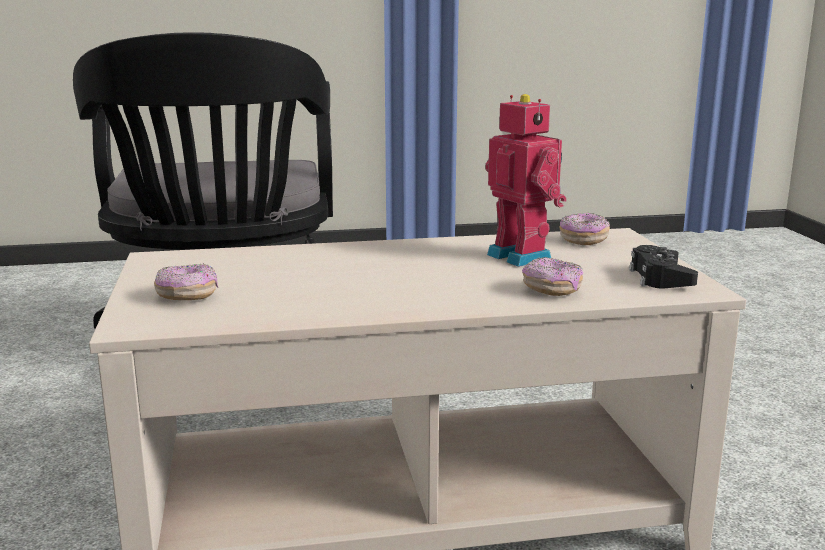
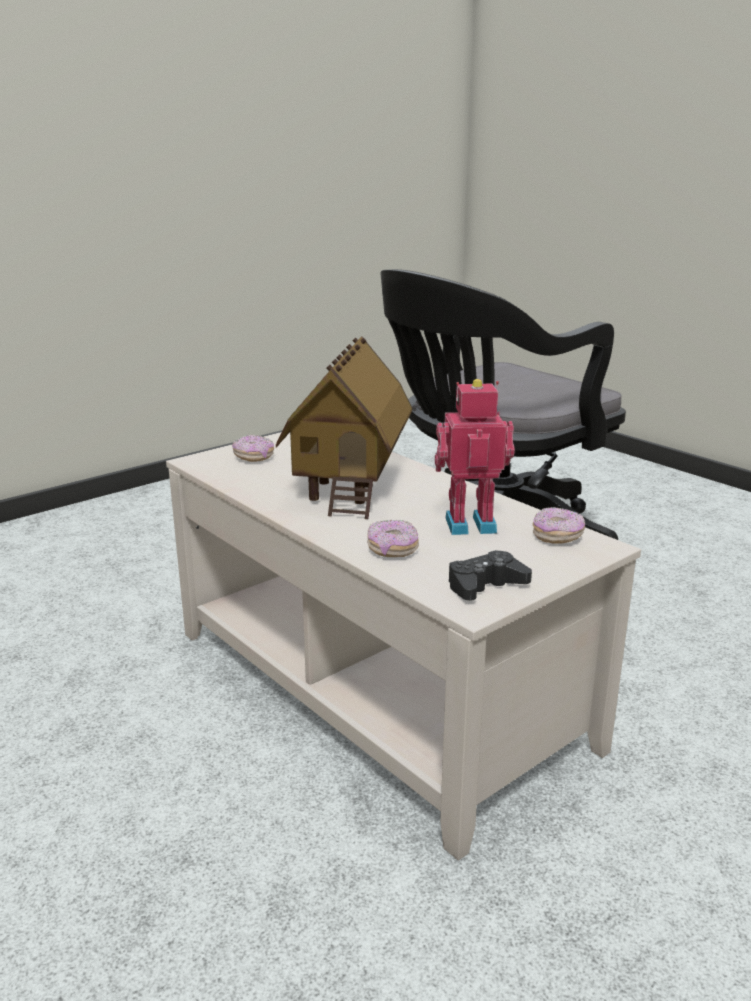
camera: 60 degrees right, 5 degrees up
toy robot [485,94,567,267] -> toy robot turned 120 degrees counterclockwise [435,379,515,535]
none -> toy house [276,337,412,519]

